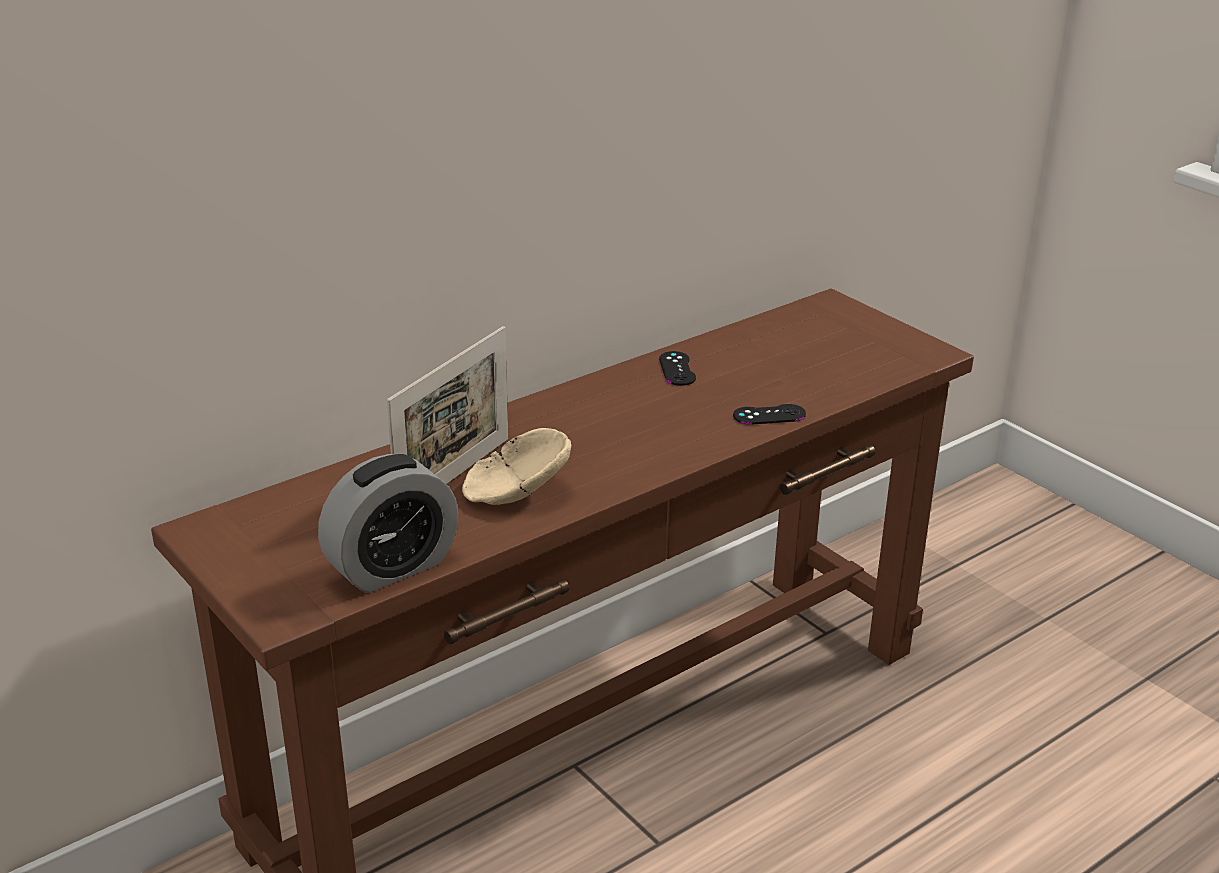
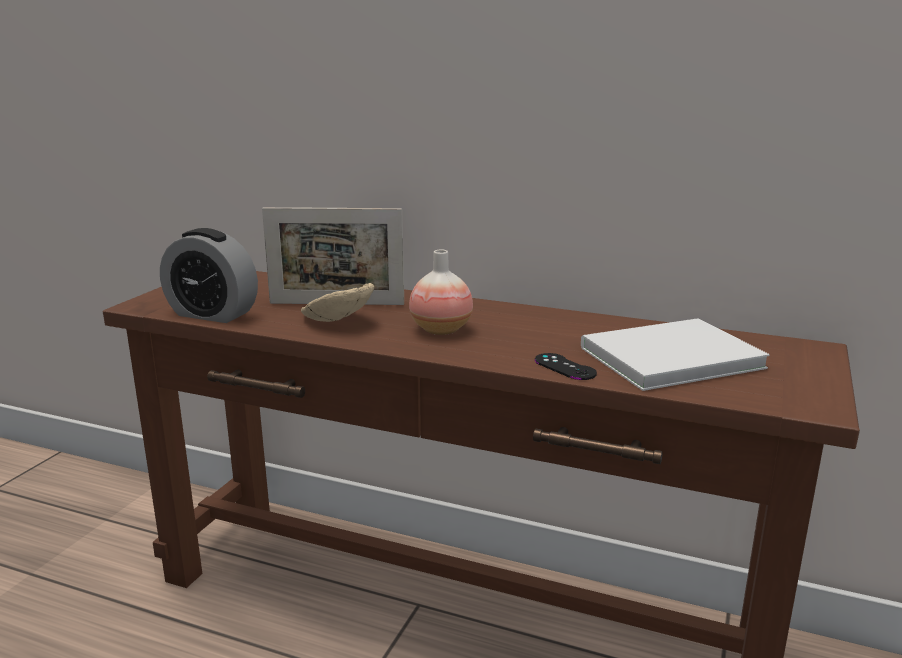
camera: 60 degrees right, 10 degrees down
black game controller [659,351,696,386] -> none
none -> vase [409,249,473,335]
none -> white book [581,318,770,391]

